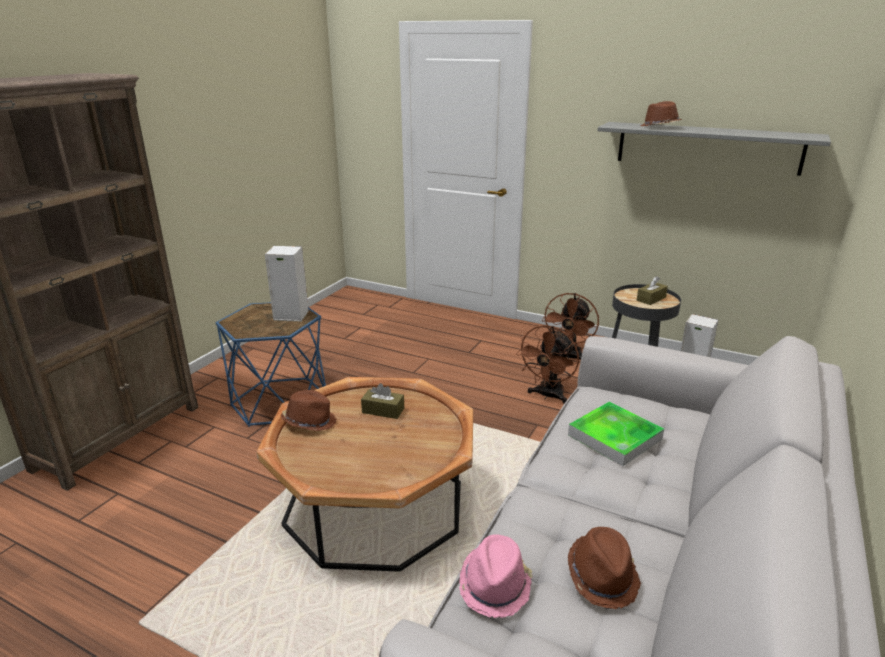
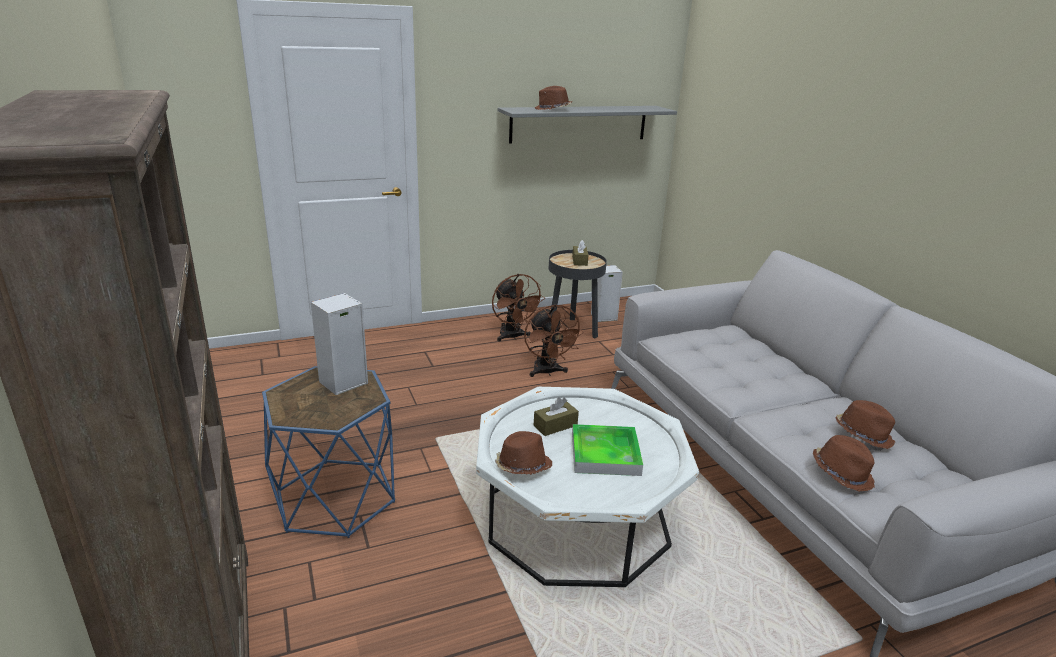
camera: 50 degrees left, 0 degrees up
brown coffee table [256,377,473,572] -> white coffee table [476,387,699,587]
pink hat [459,534,533,618] -> brown hat [813,435,875,492]
tray [568,401,664,466] -> tray moved to [572,424,643,476]

